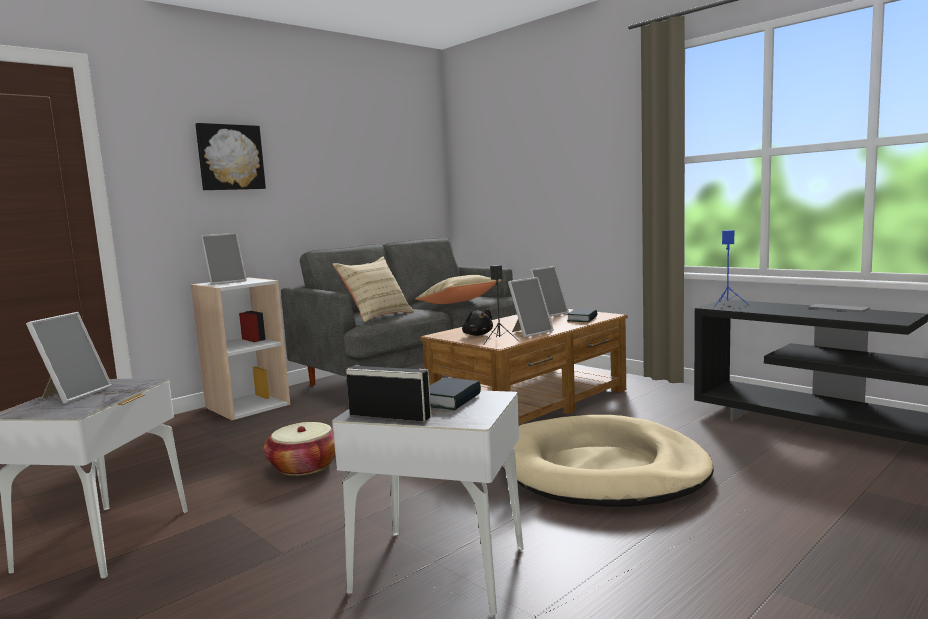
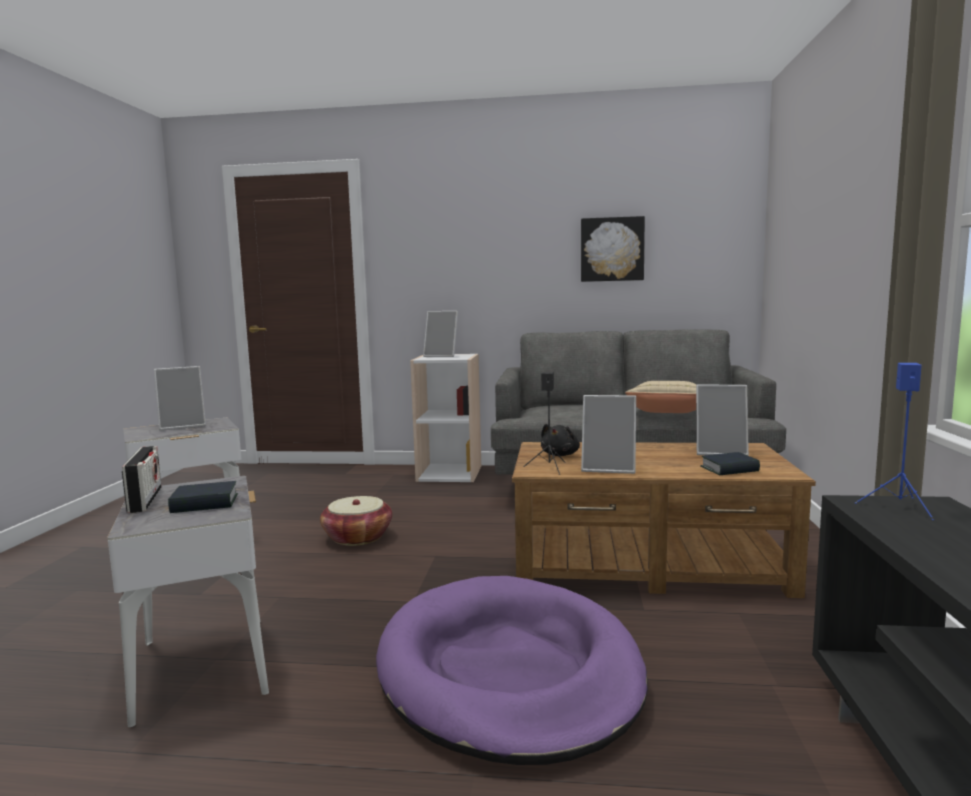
camera: 50 degrees right, 0 degrees up
picture [195,123,266,190] -> picture moved to [581,216,645,282]
beige pillow [332,257,414,322] -> none
beige dog bed [502,415,714,507] -> purple dog bed [376,576,648,765]

